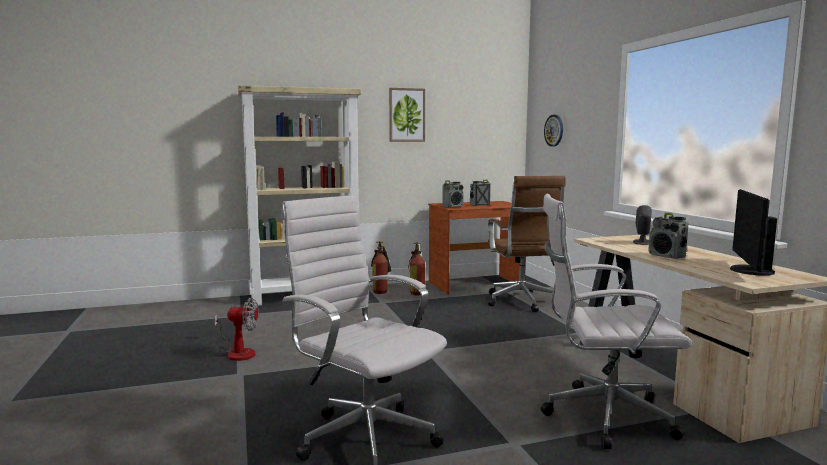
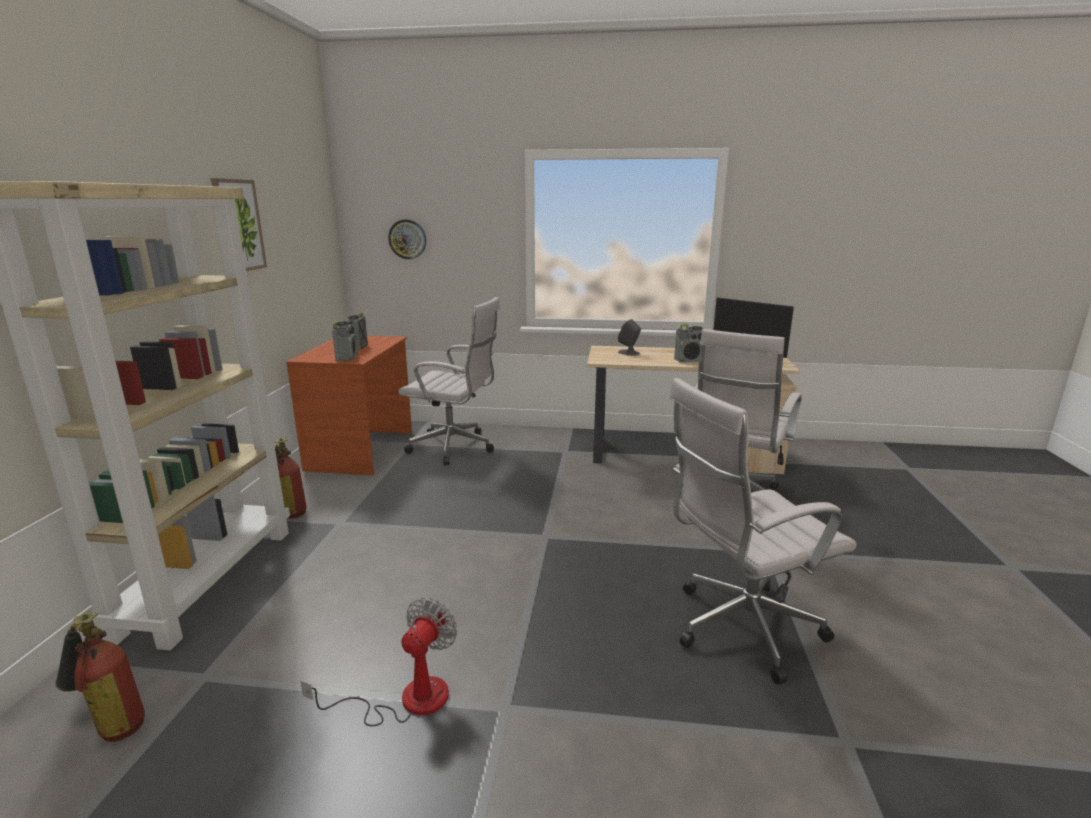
camera: 65 degrees left, 10 degrees up
fire extinguisher [408,242,425,295] -> fire extinguisher moved to [56,611,145,742]
brown office chair [488,176,566,312] -> white office chair [398,297,500,465]

